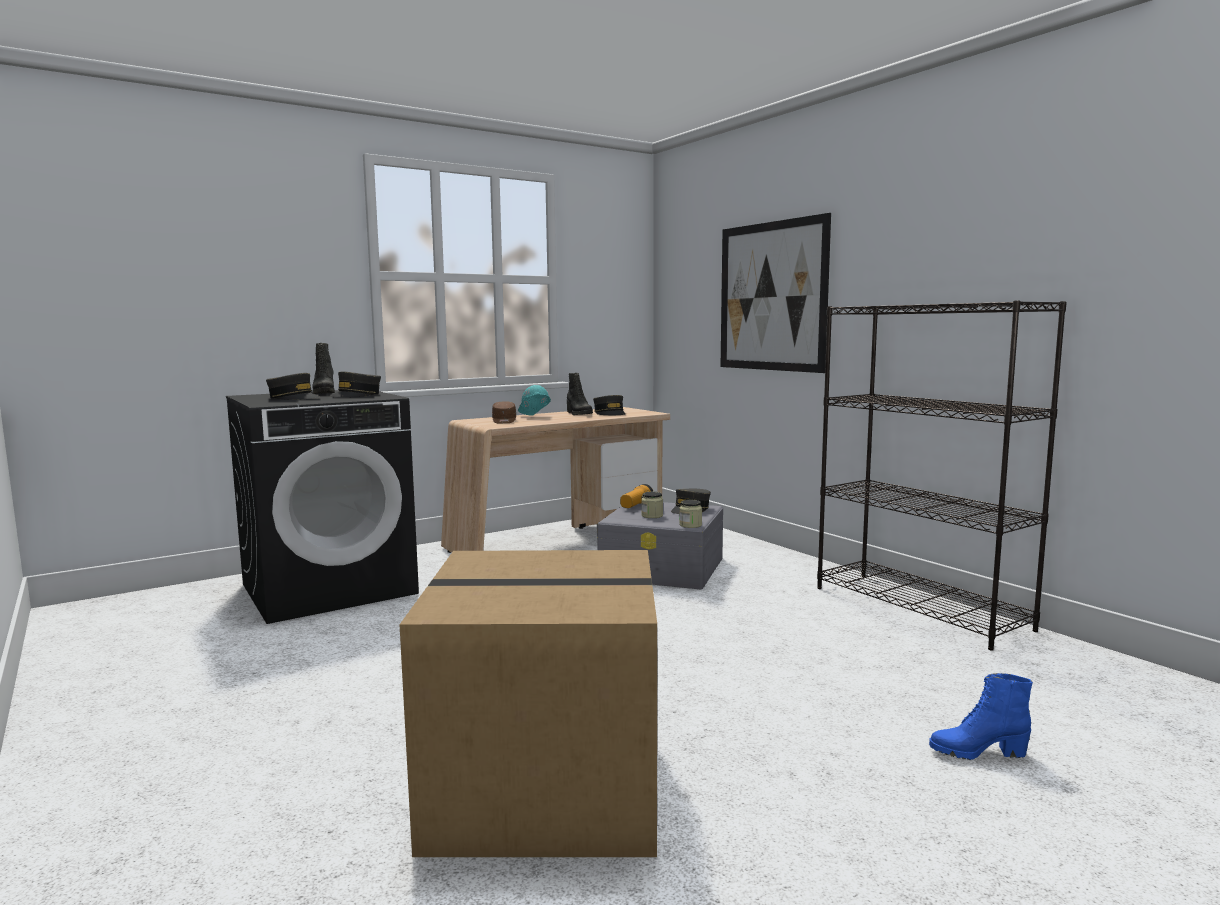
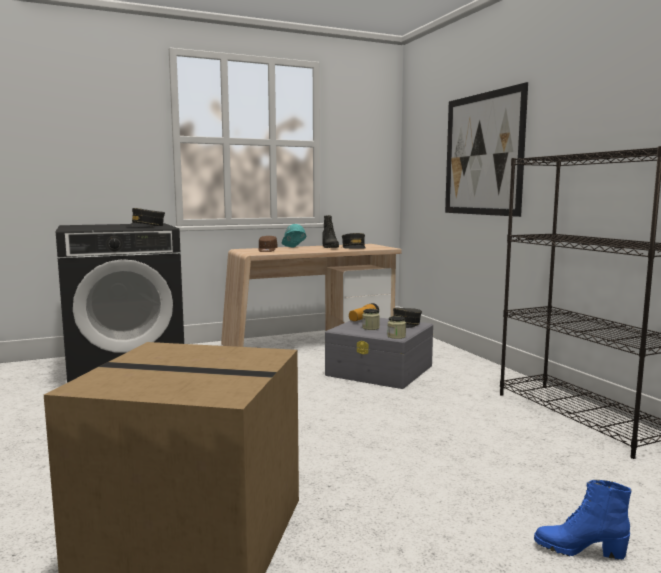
camera: 10 degrees right, 0 degrees up
grey cap [266,373,321,400] -> none
black boot [312,343,335,394] -> none

